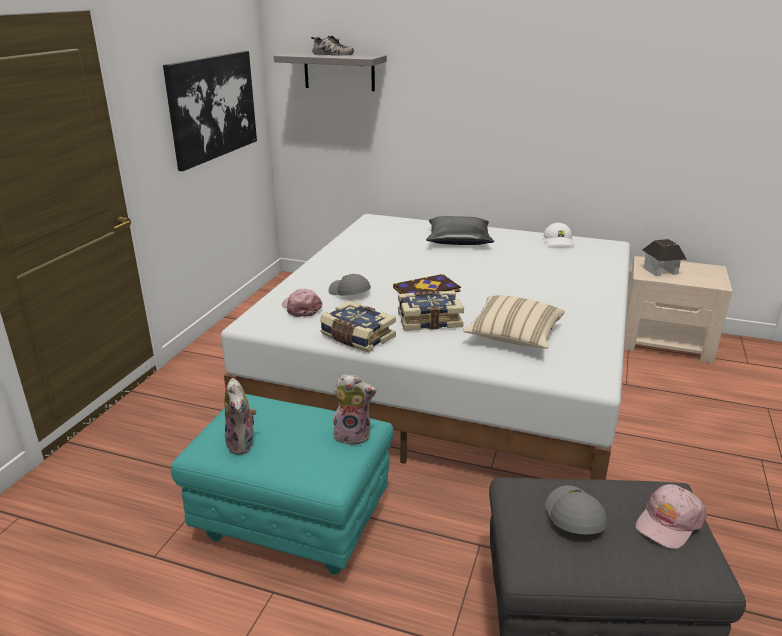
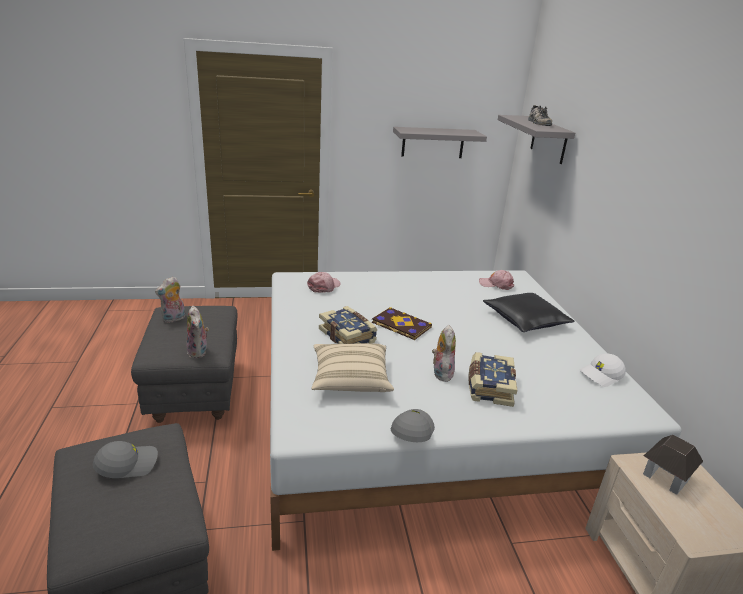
camera: 60 degrees right, 0 degrees up
picture [163,51,257,171] -> grey shelf [393,127,487,158]
turquoise ottoman [171,394,394,575] -> grey ottoman [131,306,237,423]
book [320,301,396,353] -> book moved to [468,352,517,407]
grey cap [329,274,371,296] -> grey cap moved to [391,409,435,442]
pink cap [636,484,707,549] -> pink cap moved to [479,270,514,290]
none -> plush toy [432,325,456,382]

